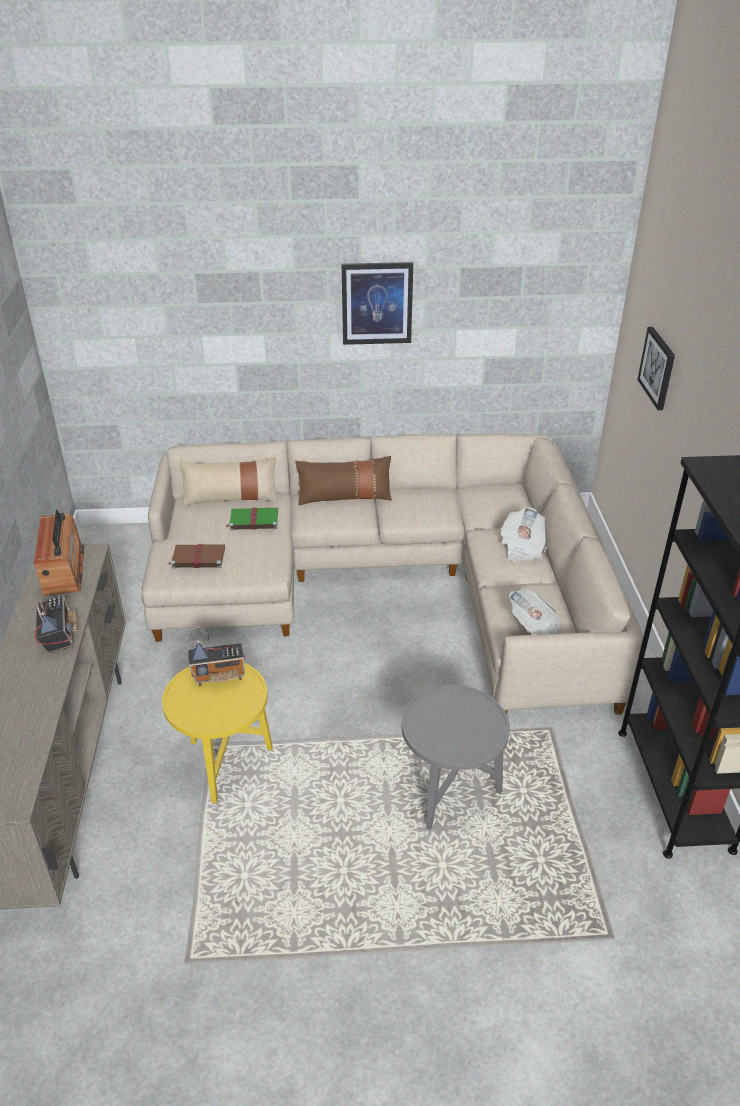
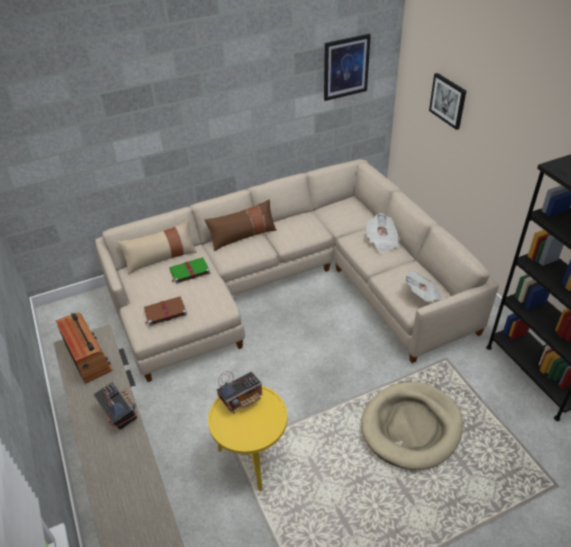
camera: 20 degrees left, 5 degrees up
picture [342,262,413,345] -> picture moved to [324,34,371,101]
grey side table [401,685,510,830] -> beige dog bed [361,381,463,470]

